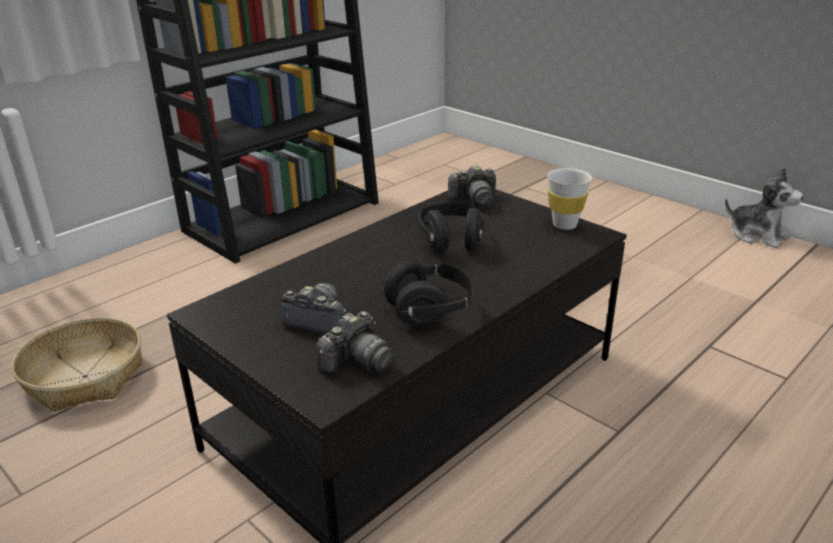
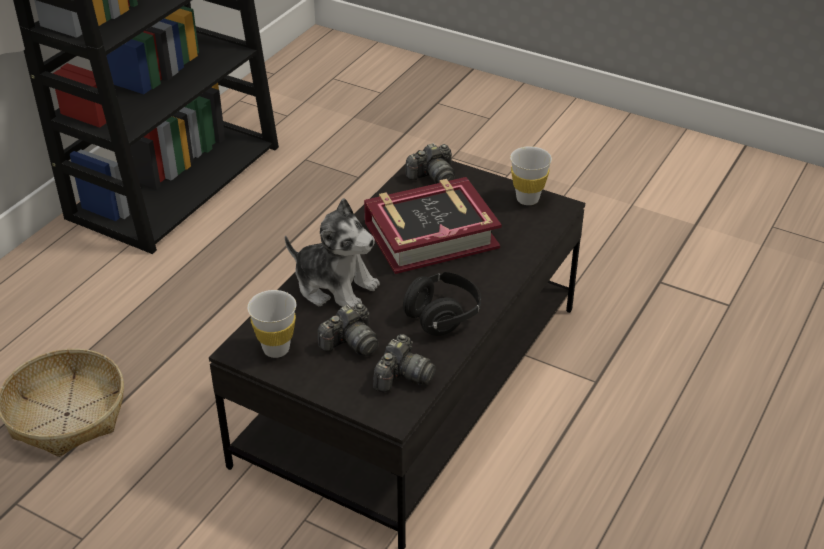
camera: 15 degrees left, 10 degrees up
camera [281,283,346,335] -> camera turned 135 degrees clockwise [318,303,379,356]
black headphones [418,203,484,253] -> book [364,177,502,274]
plush toy [725,167,804,249] -> plush toy moved to [285,198,380,307]
none -> white cup [247,290,296,358]

